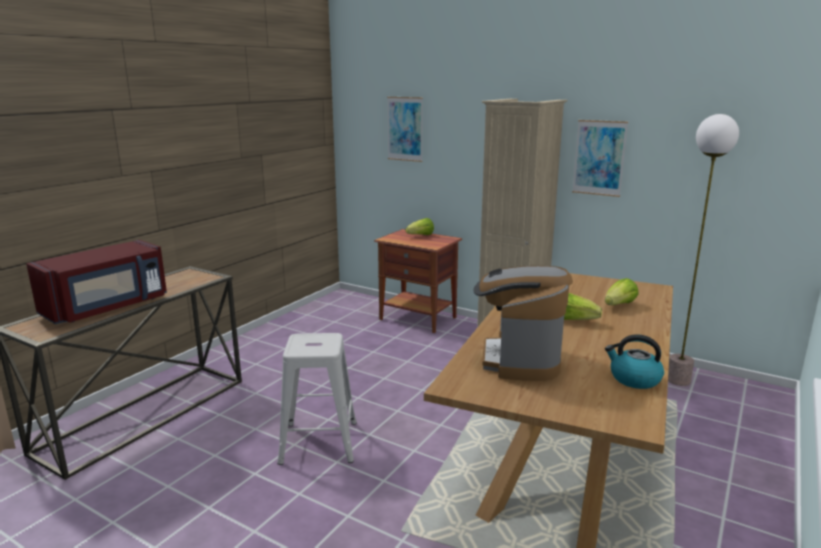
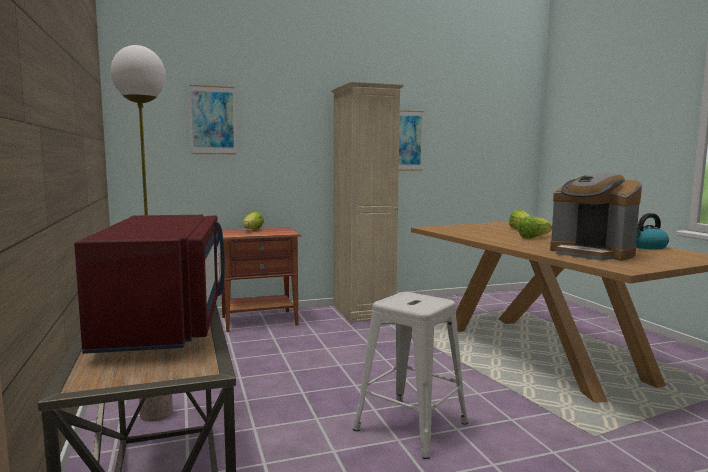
camera: 50 degrees left, 10 degrees down
floor lamp [668,114,739,386] -> floor lamp moved to [111,45,173,422]

